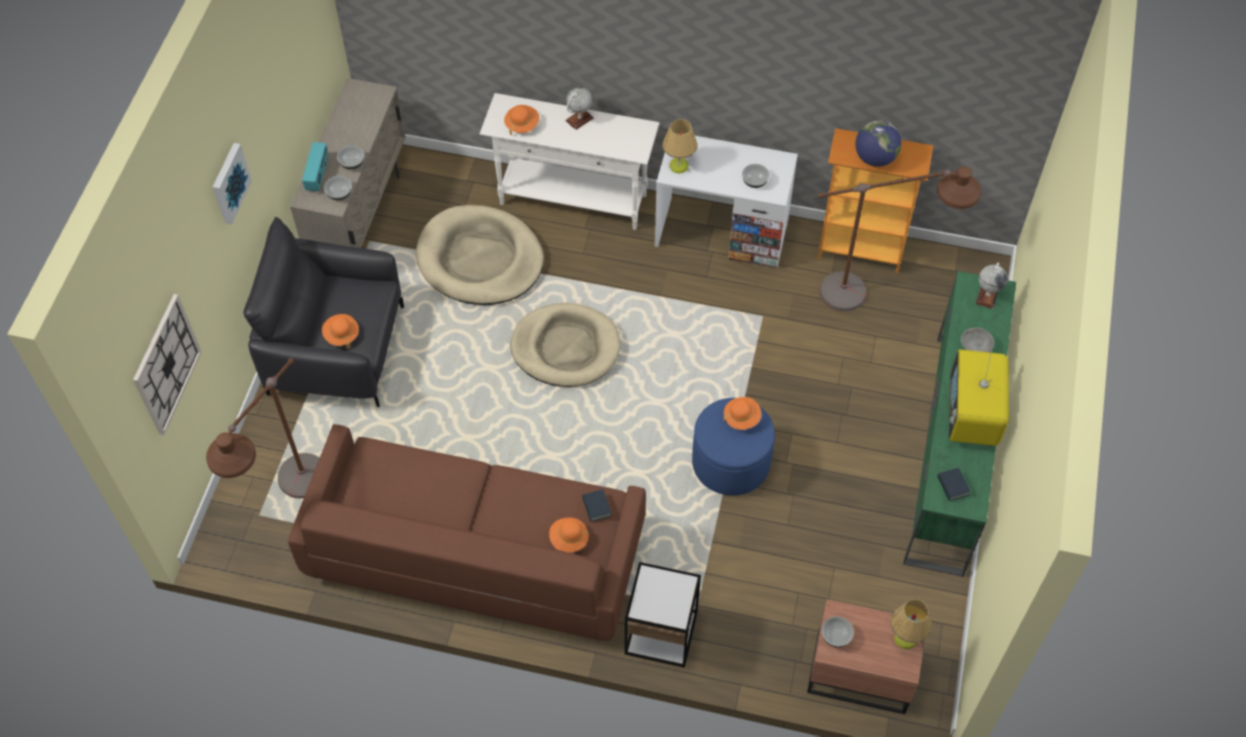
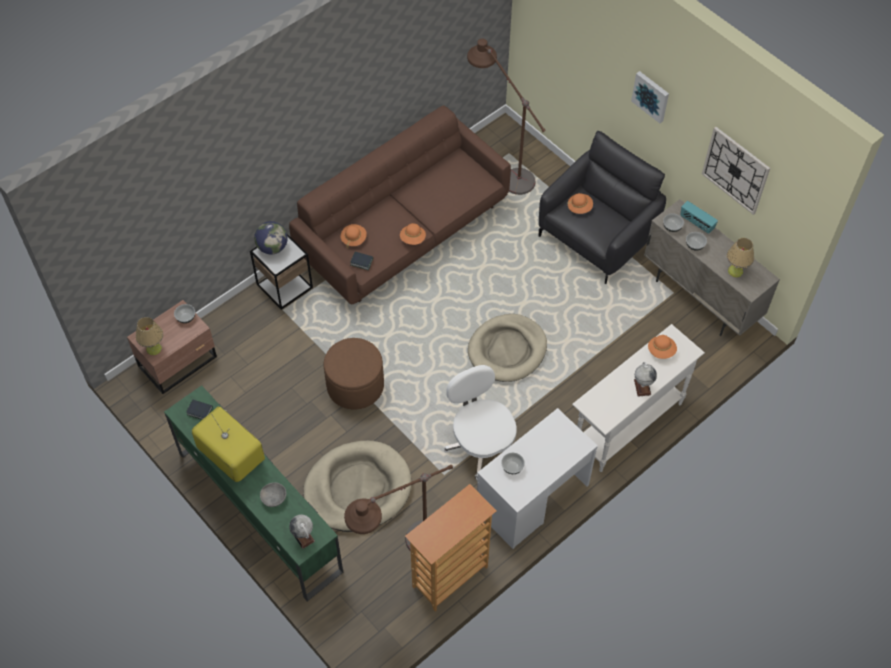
camera: 125 degrees right, 0 degrees up
wall clock [133,294,201,435] -> wall clock moved to [702,127,770,215]
beige dog bed [416,205,544,305] -> beige dog bed moved to [304,441,411,532]
table lamp [662,119,697,174] -> table lamp moved to [727,238,754,277]
blue ottoman [692,398,775,496] -> brown ottoman [323,338,384,409]
orange hat [723,397,762,430] -> orange hat moved to [400,223,426,245]
globe [855,121,902,167] -> globe moved to [254,221,288,254]
none -> white office chair [444,365,517,481]

